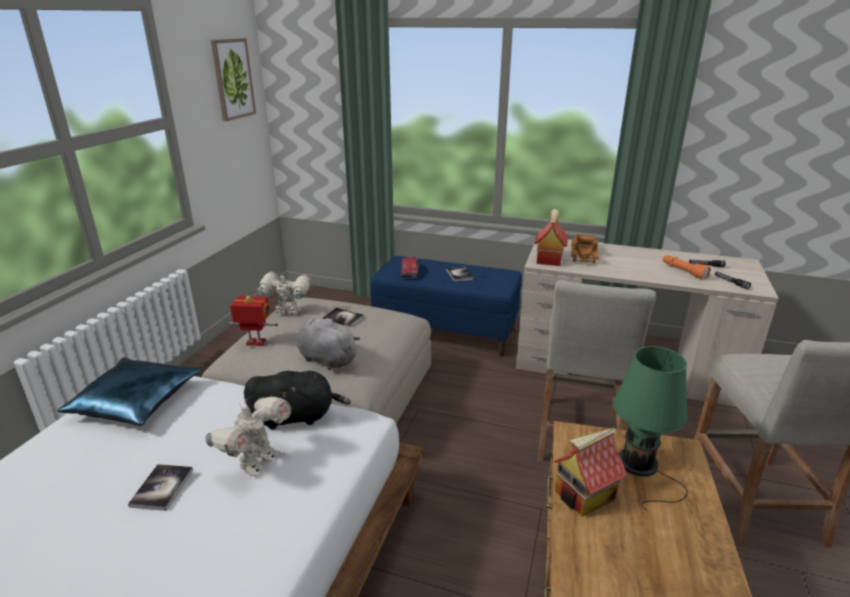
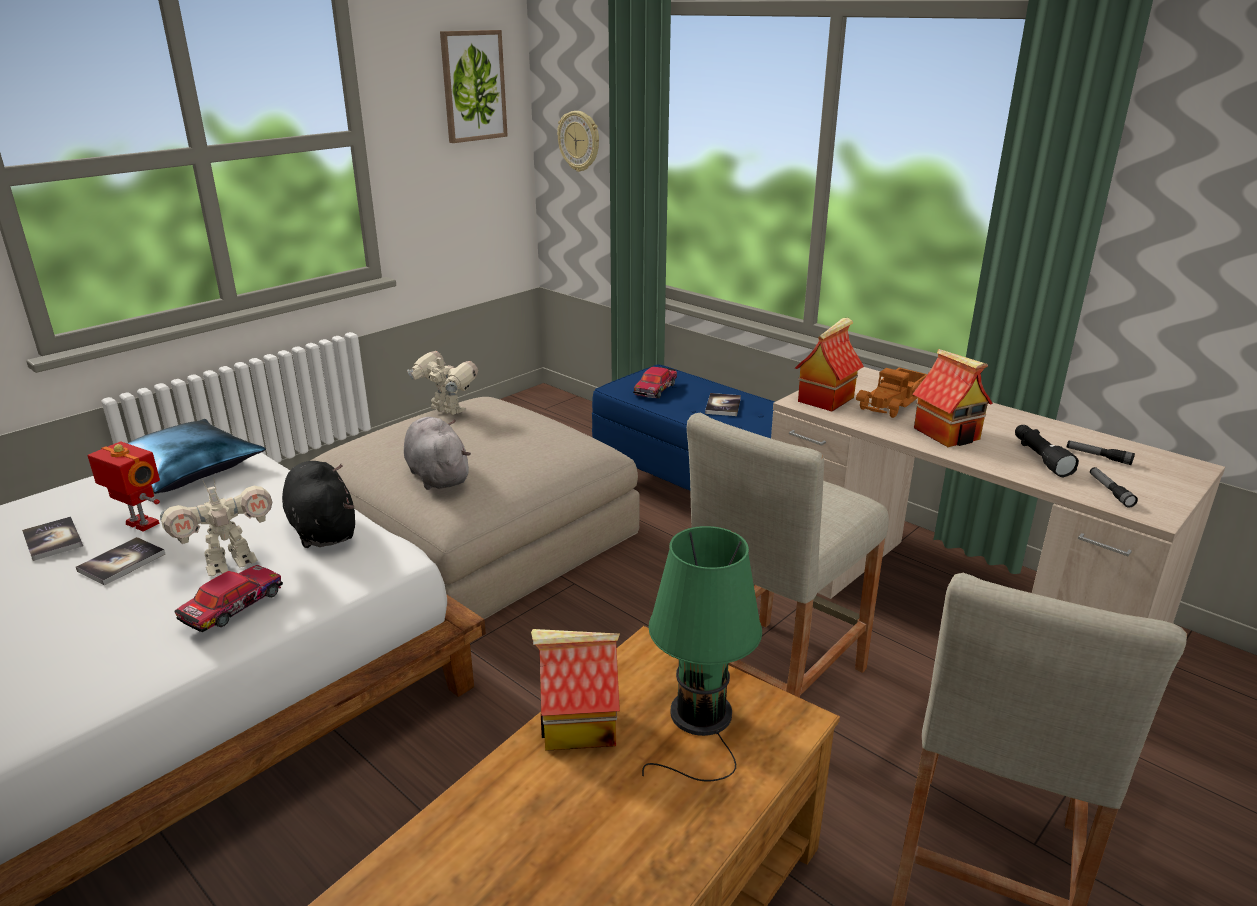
camera: 25 degrees right, 0 degrees up
toy robot [227,296,278,346] -> toy robot moved to [87,441,160,532]
black plush toy [244,371,351,430] -> black plush toy turned 135 degrees counterclockwise [282,461,355,548]
book [323,308,364,327] -> book moved to [22,517,83,561]
orange flashlight [663,255,711,280] -> black flashlight [1015,425,1079,477]
none -> toy car [174,565,283,632]
none -> wall clock [557,111,599,172]
none -> toy house [913,349,993,447]

